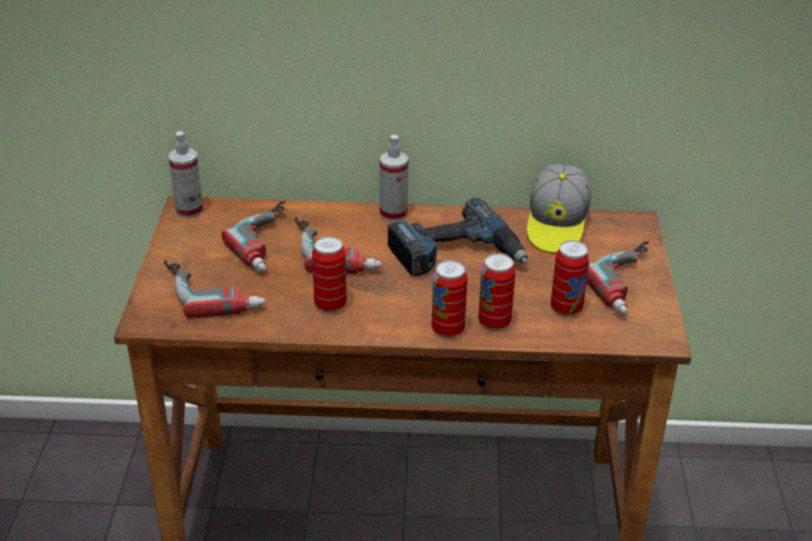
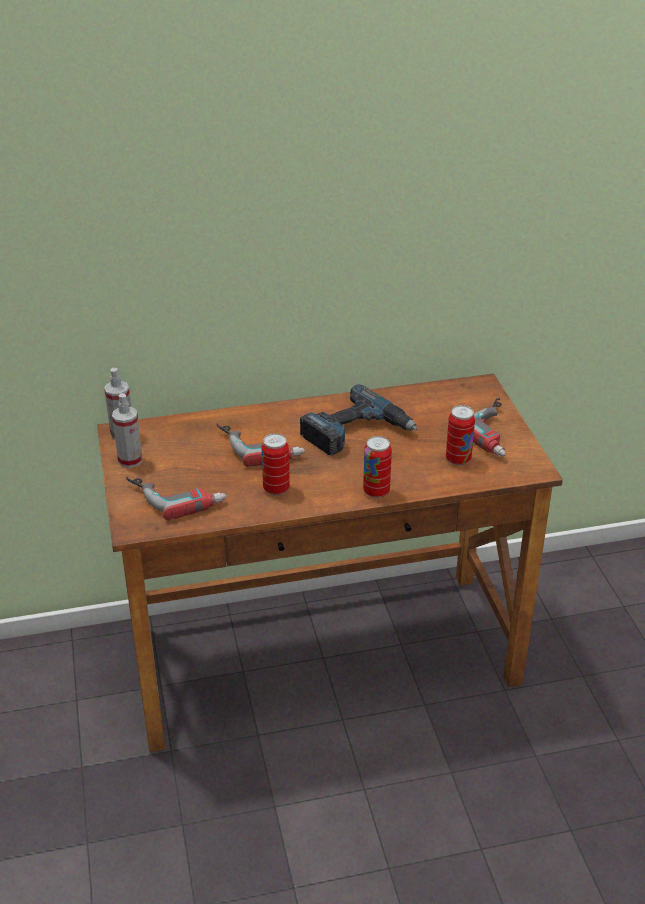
camera: 15 degrees left, 0 degrees up
power drill [222,201,286,272] -> none
spray bottle [380,135,408,222] -> spray bottle moved to [112,393,143,468]
can [478,253,516,330] -> none
cap [527,164,591,253] -> none

